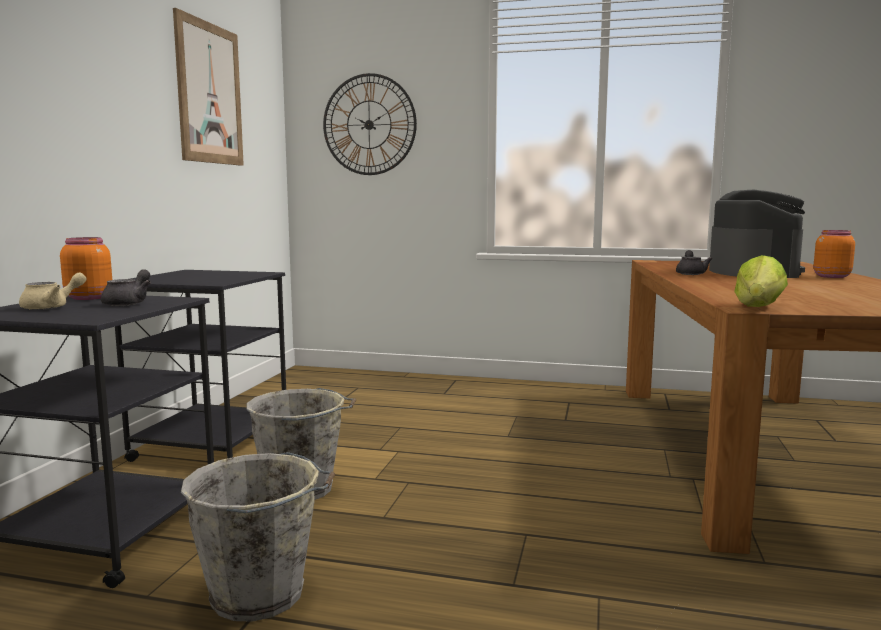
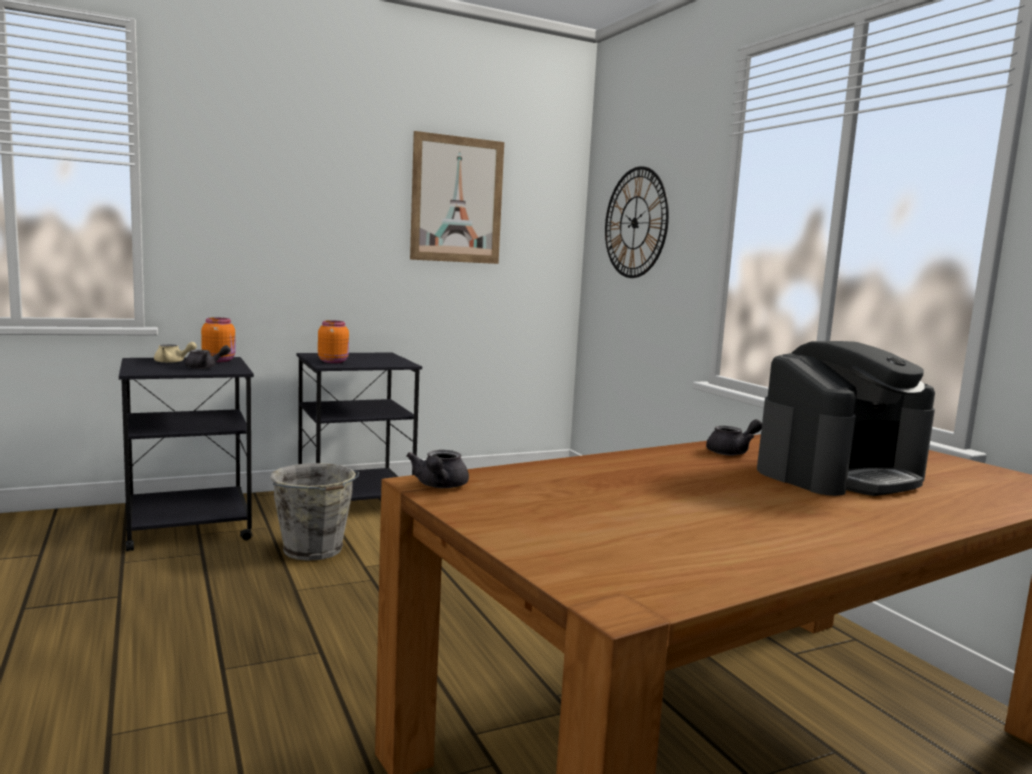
camera: 50 degrees right, 0 degrees up
grey bucket [181,452,335,621] -> none
lettuce [734,255,788,307] -> grey teapot [406,450,469,488]
orange jar [813,230,855,278] -> orange jar moved to [318,320,349,363]

